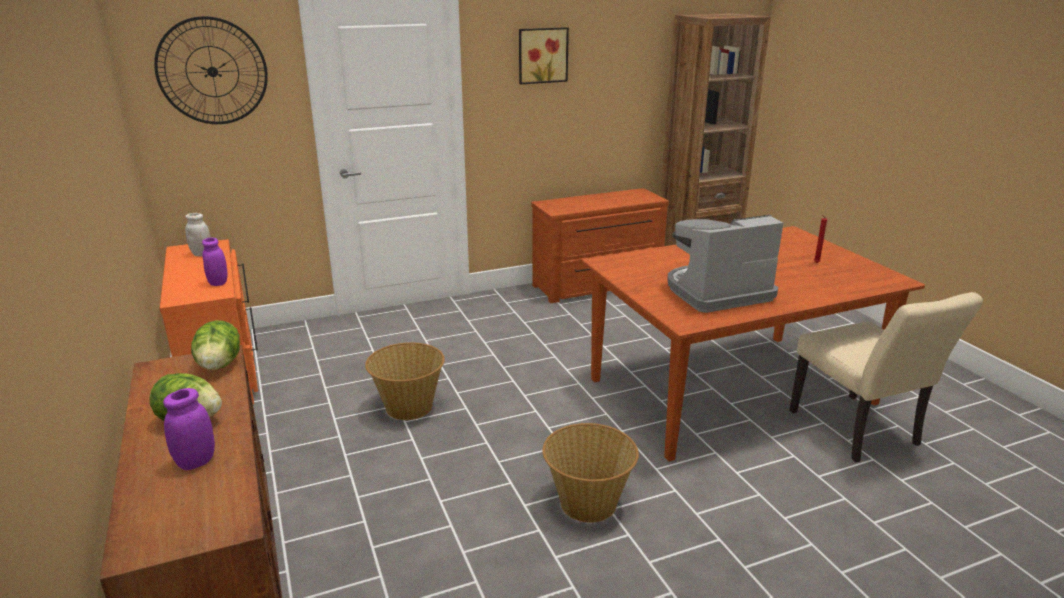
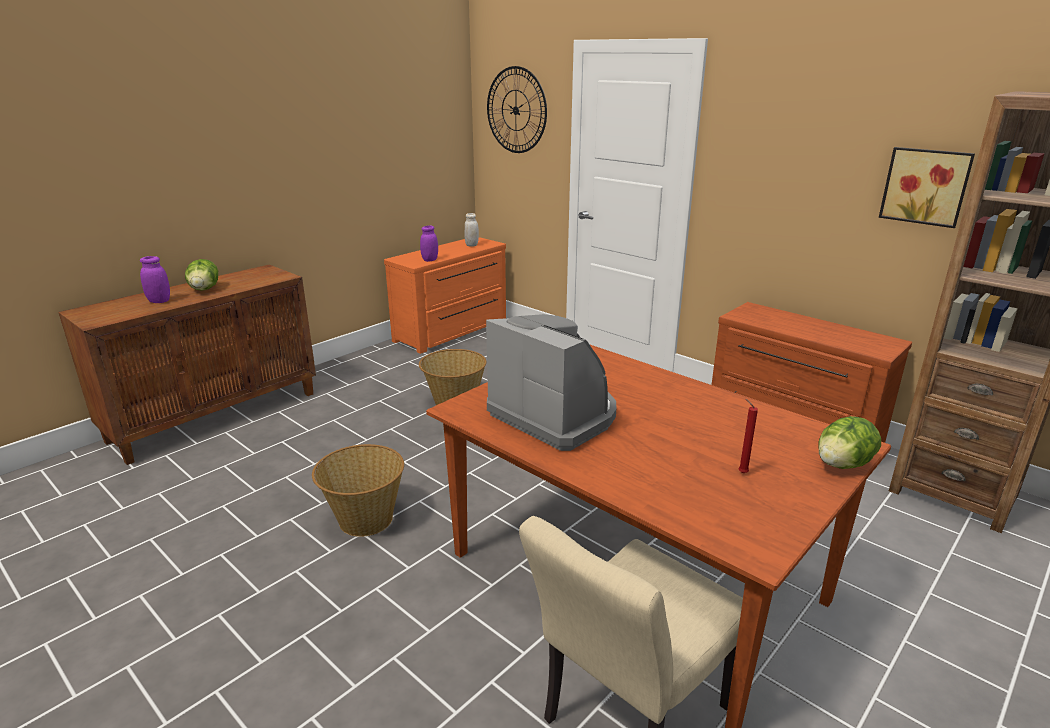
camera: 65 degrees right, 0 degrees up
lettuce [191,320,240,370] -> lettuce moved to [819,416,881,469]
picture [519,27,569,84] -> picture moved to [879,147,975,228]

